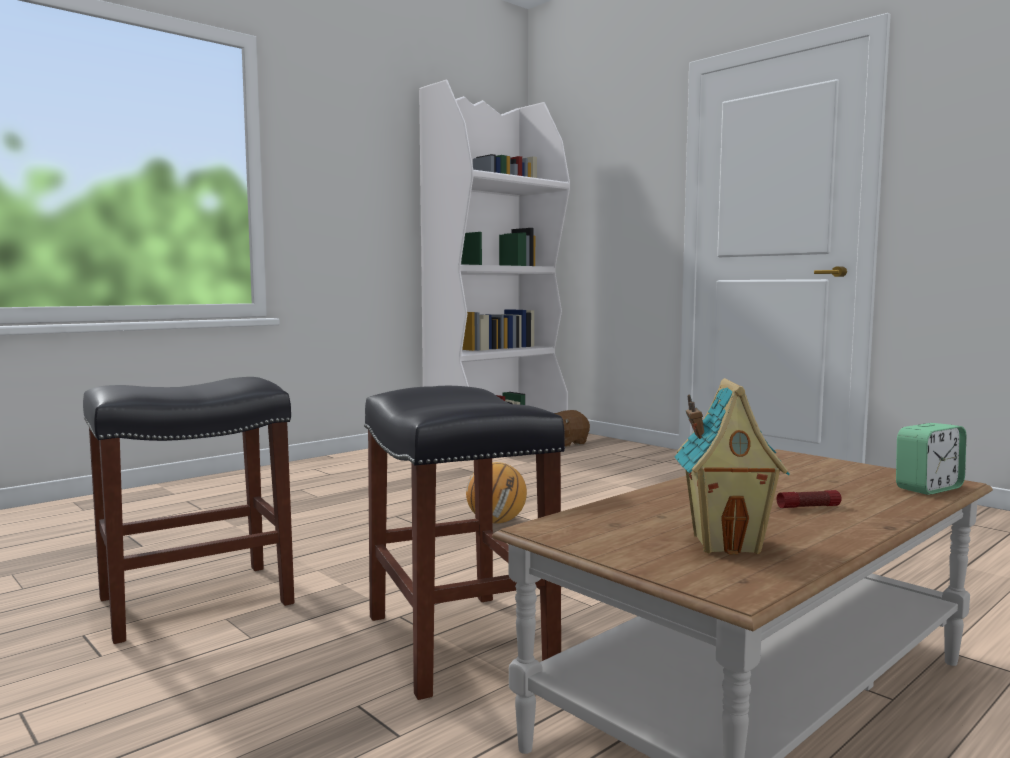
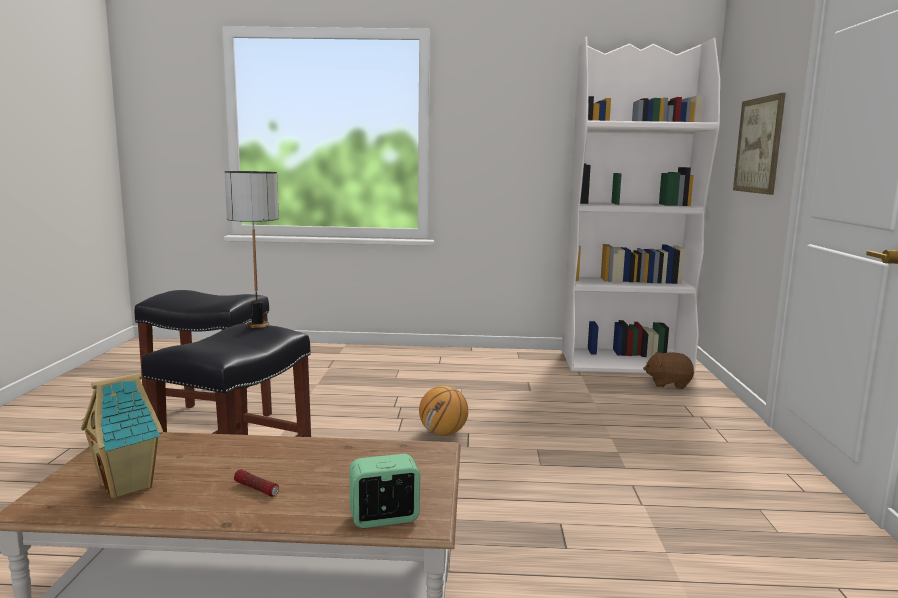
camera: 45 degrees right, 5 degrees up
alarm clock [896,423,966,495] -> alarm clock turned 150 degrees clockwise [349,454,420,528]
none -> table lamp [225,171,279,328]
none -> picture [733,93,785,195]

